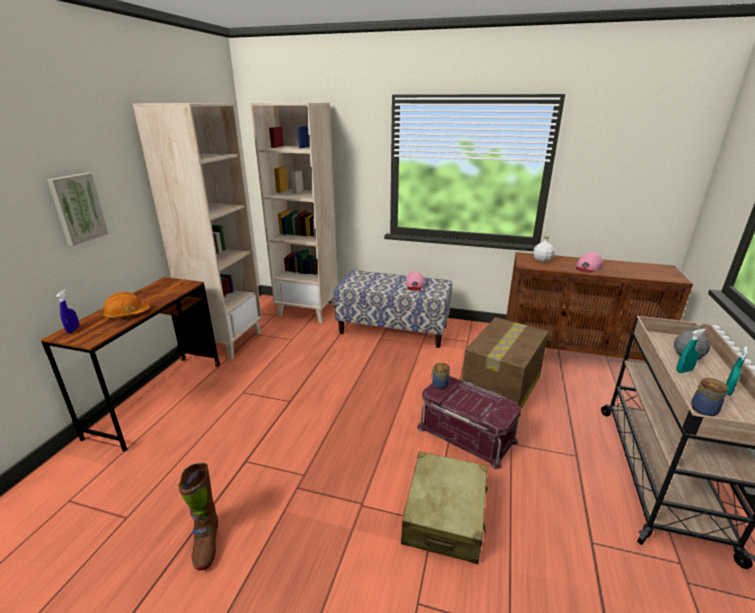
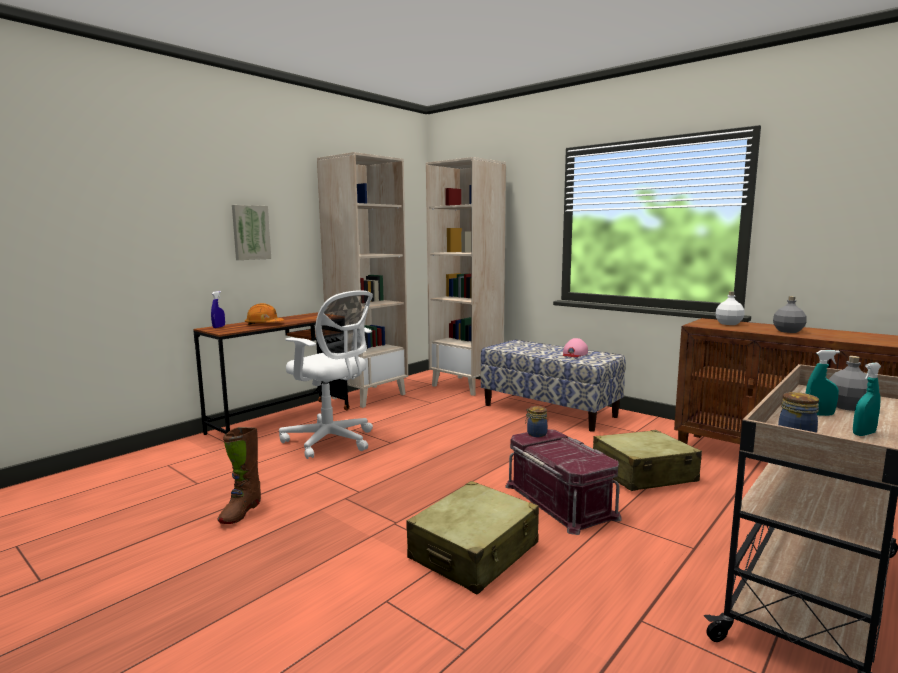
camera: 25 degrees right, 15 degrees down
cardboard box [462,317,549,409] -> beige suitcase [593,430,702,491]
pink cap [576,252,603,273] -> grey bottle [773,296,807,333]
none -> white office chair [279,291,373,459]

